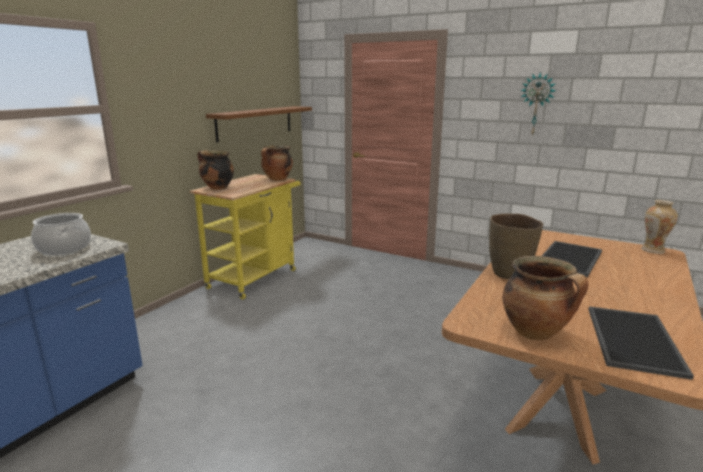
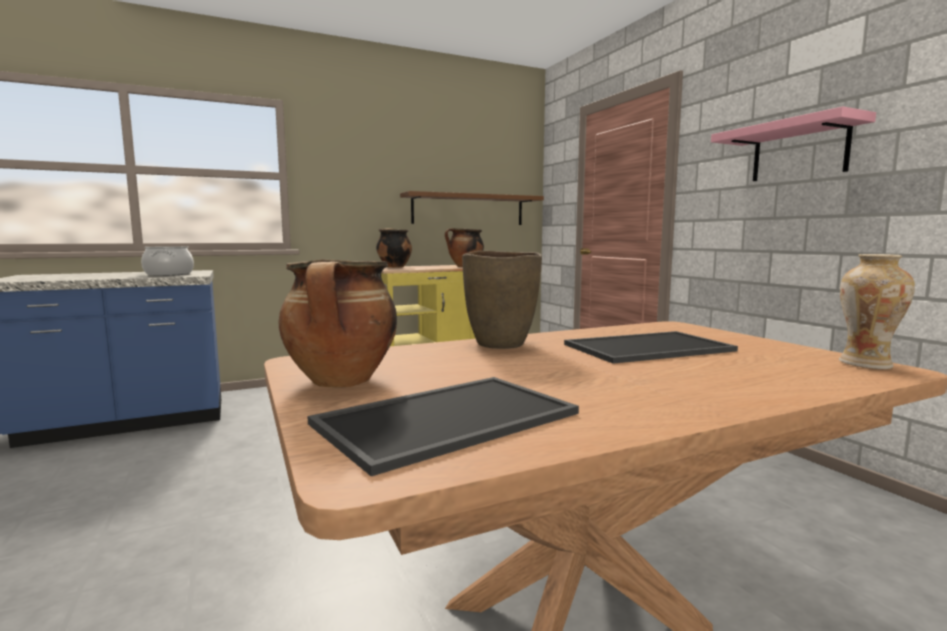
camera: 35 degrees right, 10 degrees down
wall clock [520,72,556,136] -> pink shelf [711,106,876,181]

